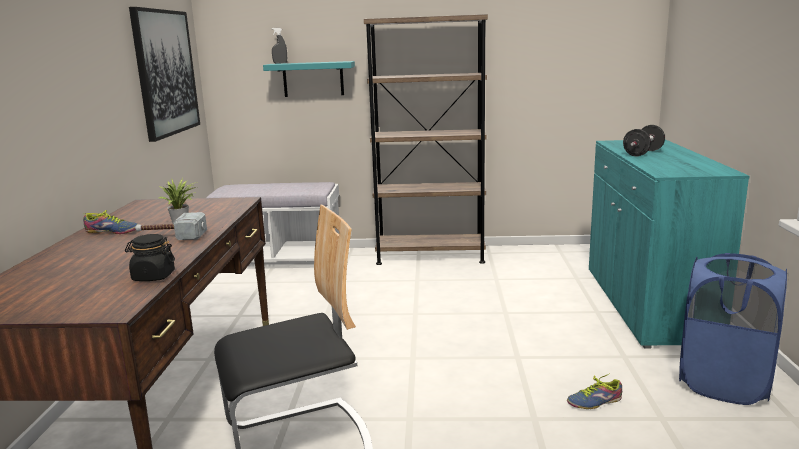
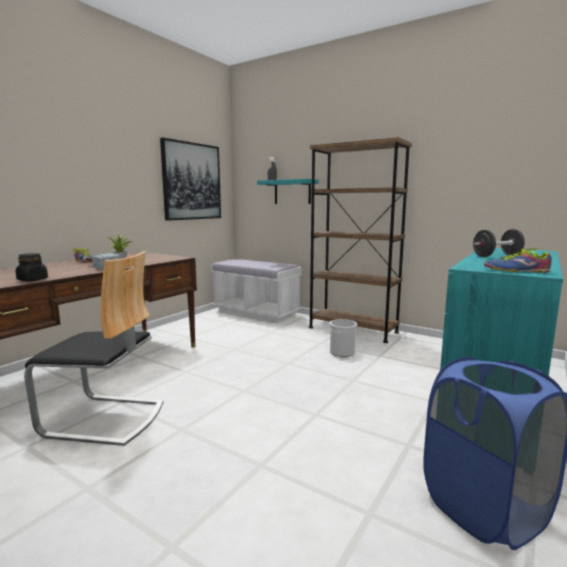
camera: 30 degrees right, 5 degrees down
shoe [567,374,622,409] -> shoe moved to [484,248,552,273]
none -> bucket [329,319,357,357]

